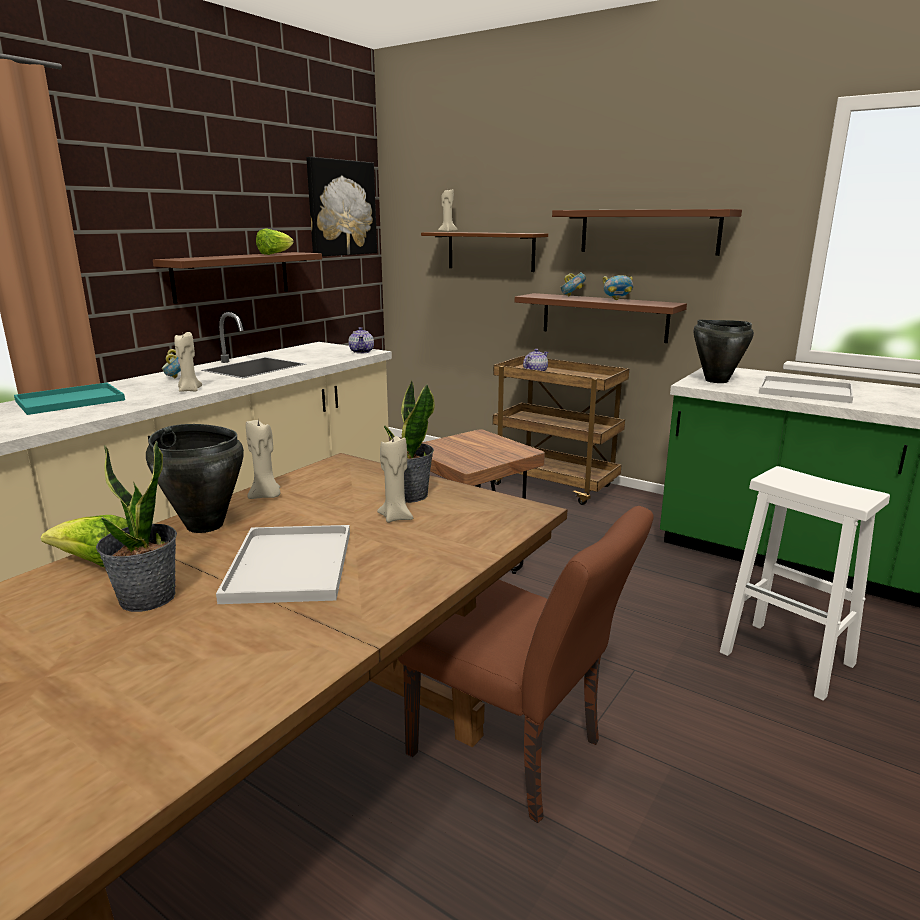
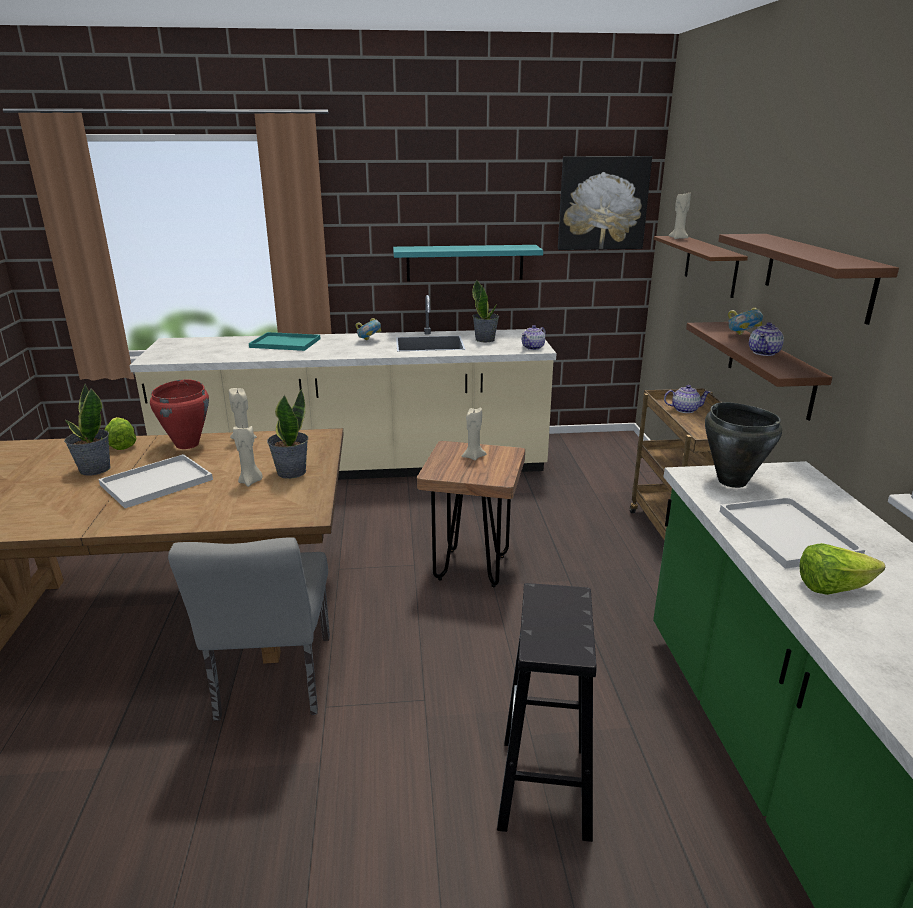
camera: 50 degrees right, 5 degrees up
black cooking pot [146,424,244,533] -> red cooking pot [150,379,209,449]
brown shelf [153,252,322,304] -> turquoise shelf [393,245,543,282]
beige candle [174,332,202,392] -> beige candle moved to [461,407,486,461]
lettuce [256,228,294,255] -> lettuce moved to [799,543,885,595]
brown chair [398,506,654,823] -> grey chair [168,537,330,721]
bowl [603,275,633,300] -> teapot [749,322,784,356]
white stool [720,466,890,701] -> black stool [497,583,597,842]
none -> potted plant [472,279,499,342]

